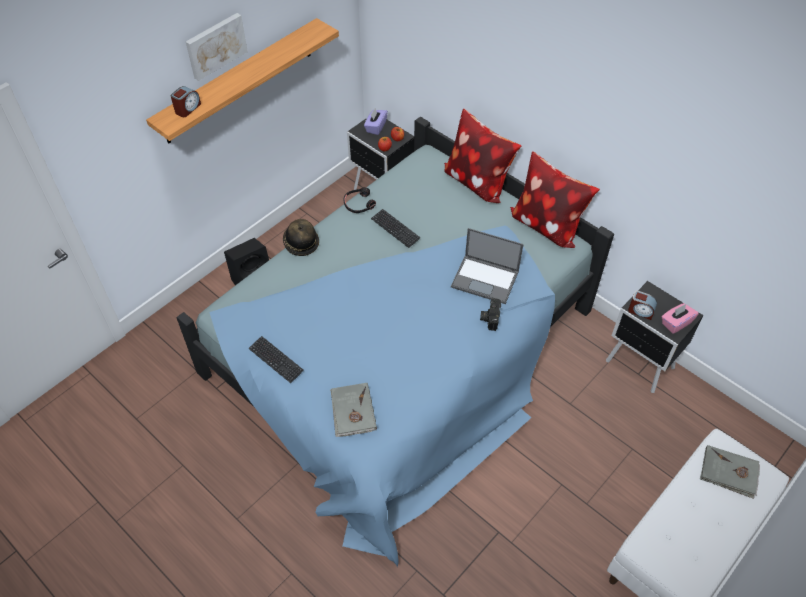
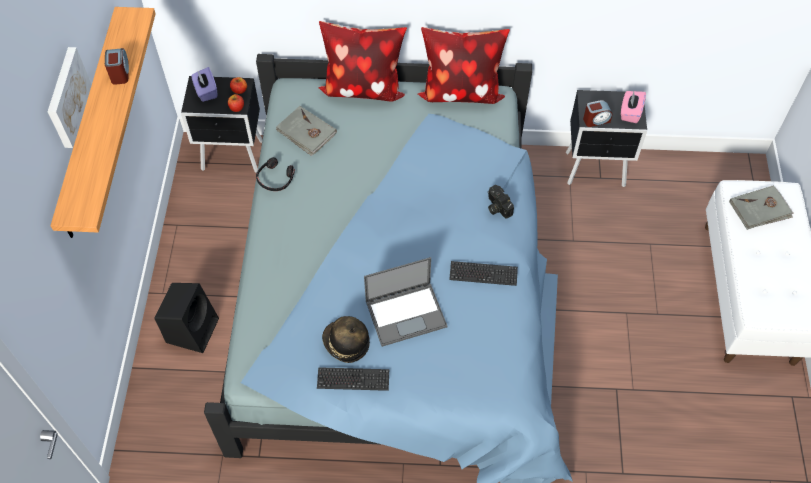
camera: 40 degrees left, 5 degrees up
alarm clock [171,86,201,117] -> alarm clock moved to [105,48,129,85]
hat [283,219,319,256] -> hat moved to [322,316,370,363]
grey book [330,383,377,437] -> grey book moved to [276,106,337,156]
keyboard [371,209,421,248] -> keyboard moved to [449,261,518,286]
laptop [451,228,524,304] -> laptop moved to [364,257,447,347]

